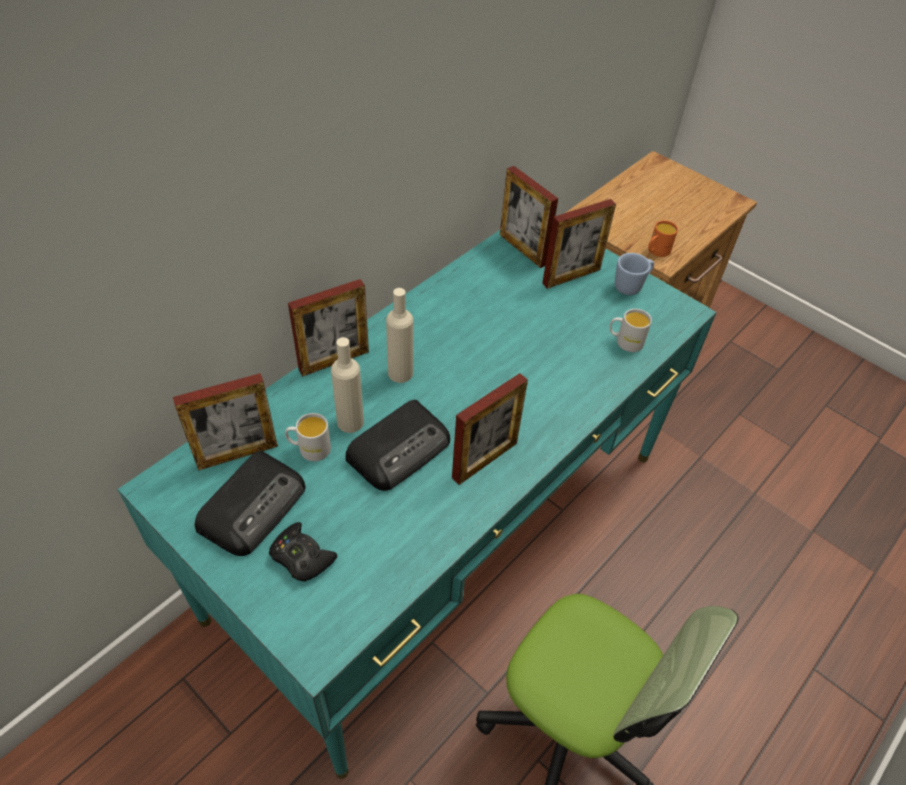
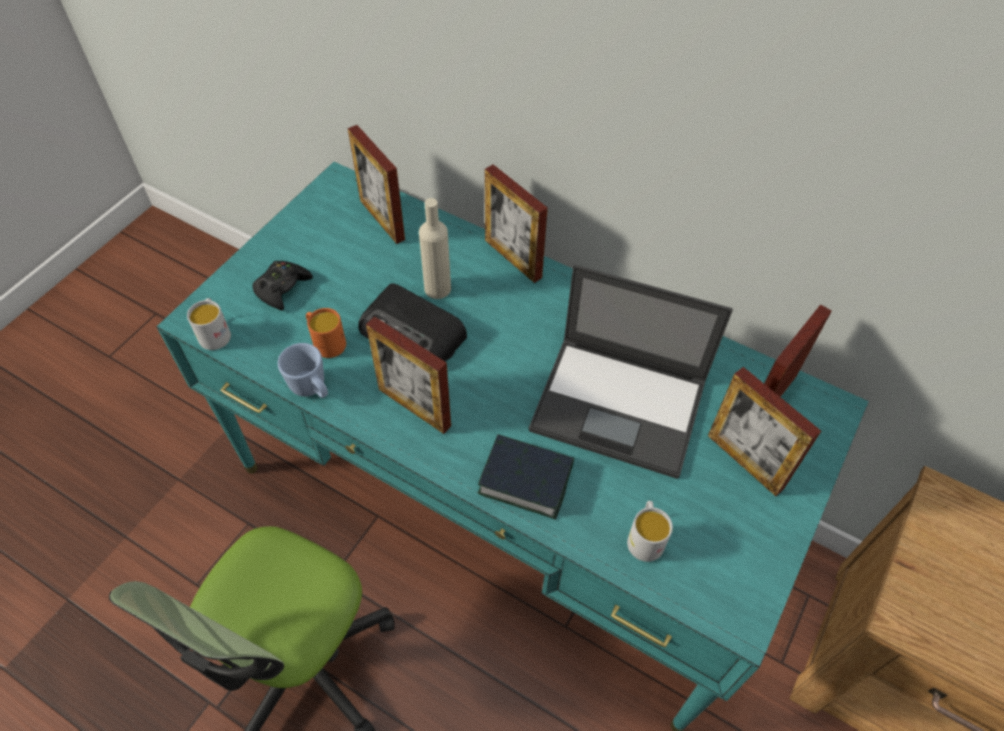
camera: 80 degrees right, 5 degrees up
radio [194,451,305,556] -> none
white mug [285,413,331,461] -> white mug moved to [187,298,231,350]
beige bottle [386,288,413,383] -> none
blue mug [615,253,654,295] -> blue mug moved to [278,343,328,398]
orange mug [648,220,678,257] -> orange mug moved to [306,308,346,358]
none -> book [478,434,574,520]
none -> laptop [529,265,733,479]

